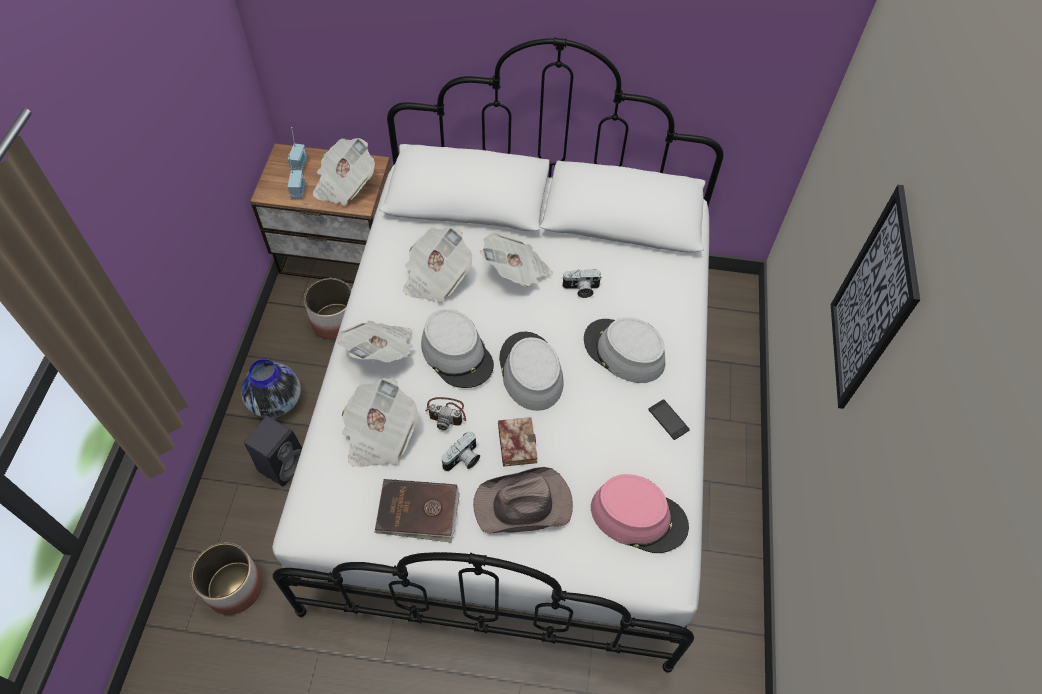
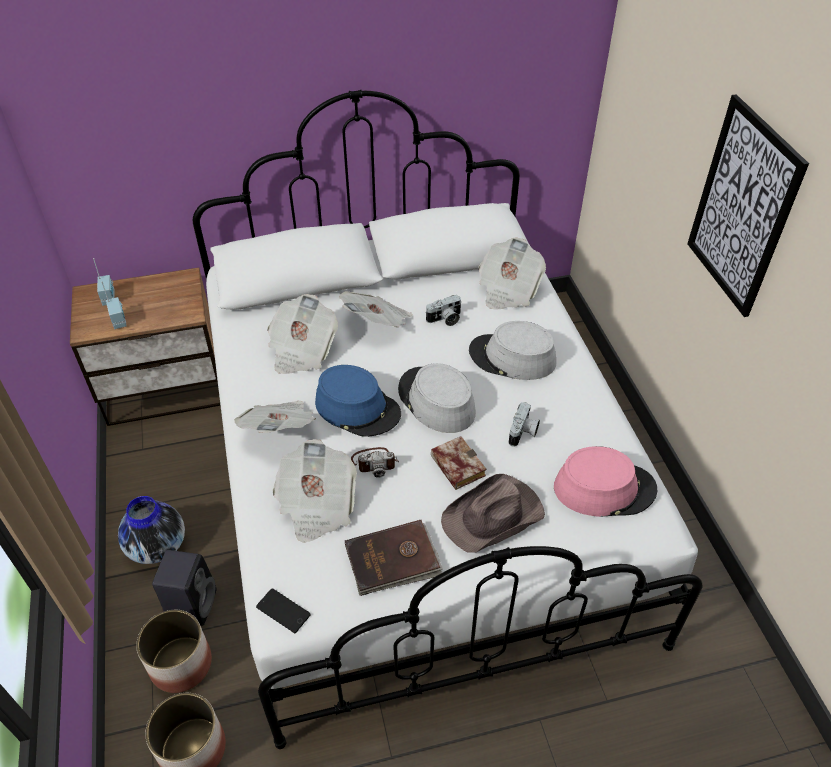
camera: 20 degrees left, 10 degrees down
planter [304,278,351,340] -> planter moved to [136,610,212,693]
newspaper [313,138,375,205] -> newspaper moved to [478,237,546,310]
grey hat [421,309,494,388] -> blue hat [315,365,401,437]
camera [441,431,480,471] -> camera moved to [509,402,540,447]
phone [648,399,690,440] -> phone moved to [256,588,311,633]

